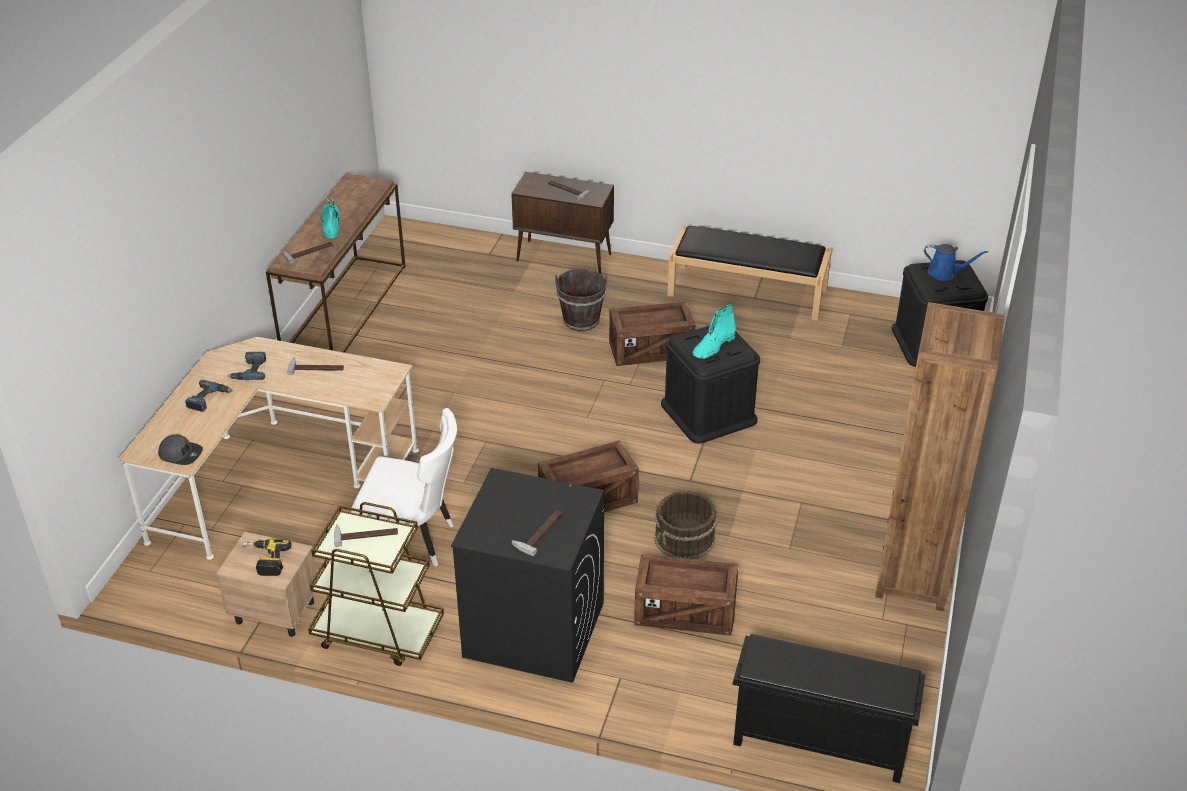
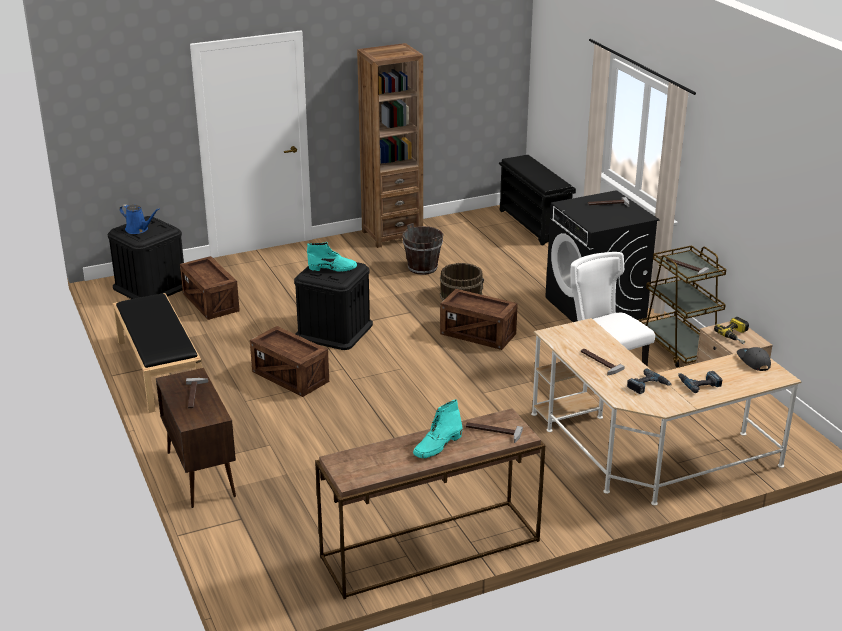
camera: 130 degrees left, 10 degrees down
brown bucket [555,269,607,331] -> brown bucket moved to [402,223,444,275]
crate [634,554,738,636] -> crate moved to [180,256,240,320]
blue watering can [924,244,988,281] -> blue watering can turned 135 degrees clockwise [120,204,160,234]

